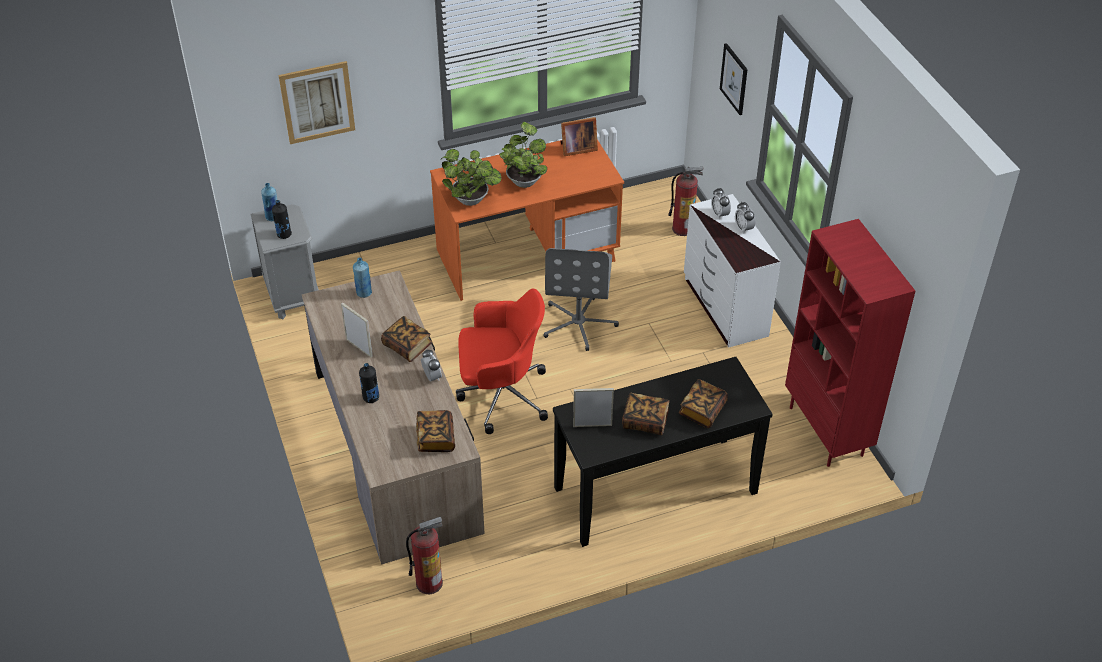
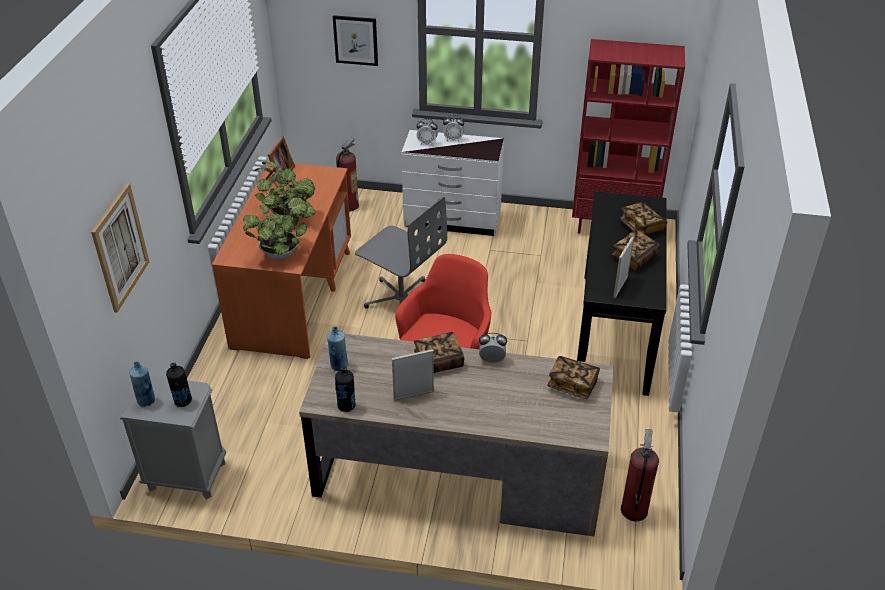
camera: 60 degrees left, 5 degrees down
black bottle [359,363,379,403] -> black bottle moved to [335,366,355,412]

